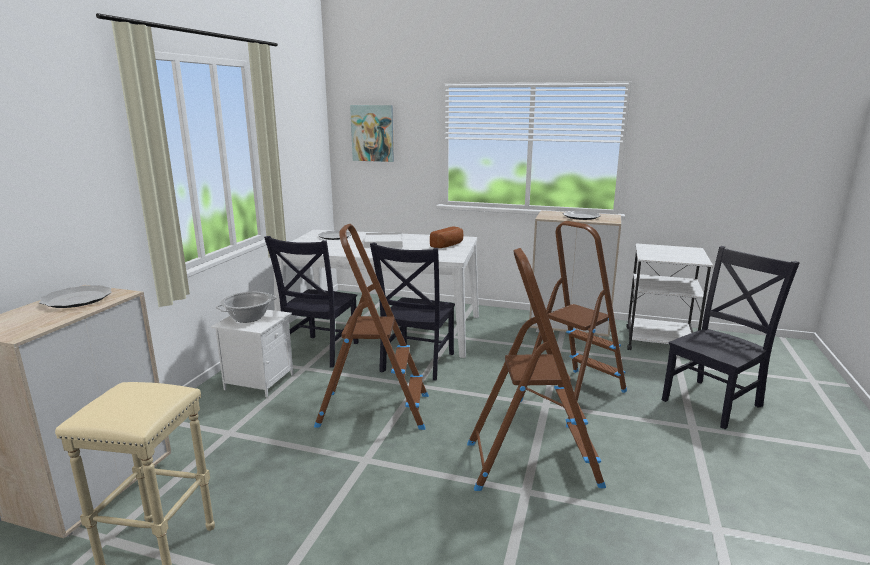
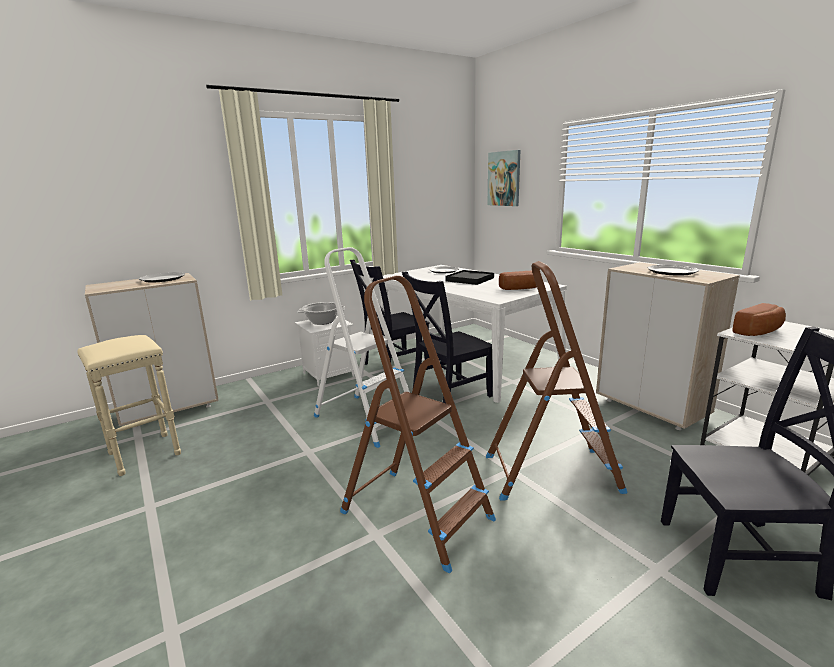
camera: 40 degrees right, 0 degrees up
brown step ladder [314,224,429,430] -> white step ladder [314,247,410,448]
white tray [363,232,403,248] -> black tray [445,270,494,285]
none -> bread [733,303,786,336]

